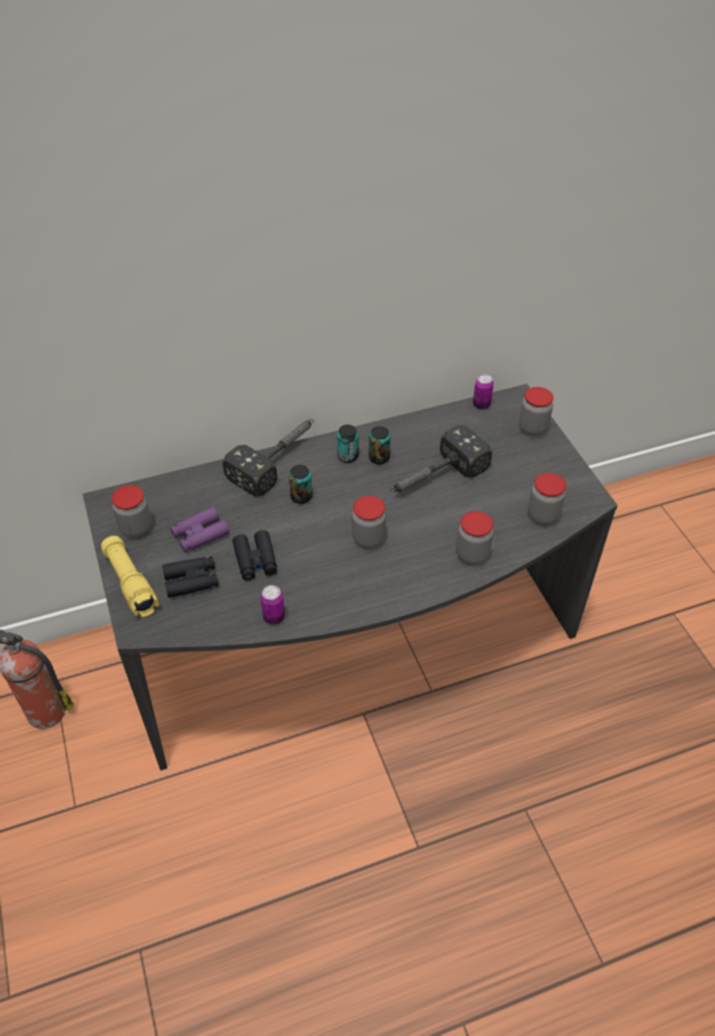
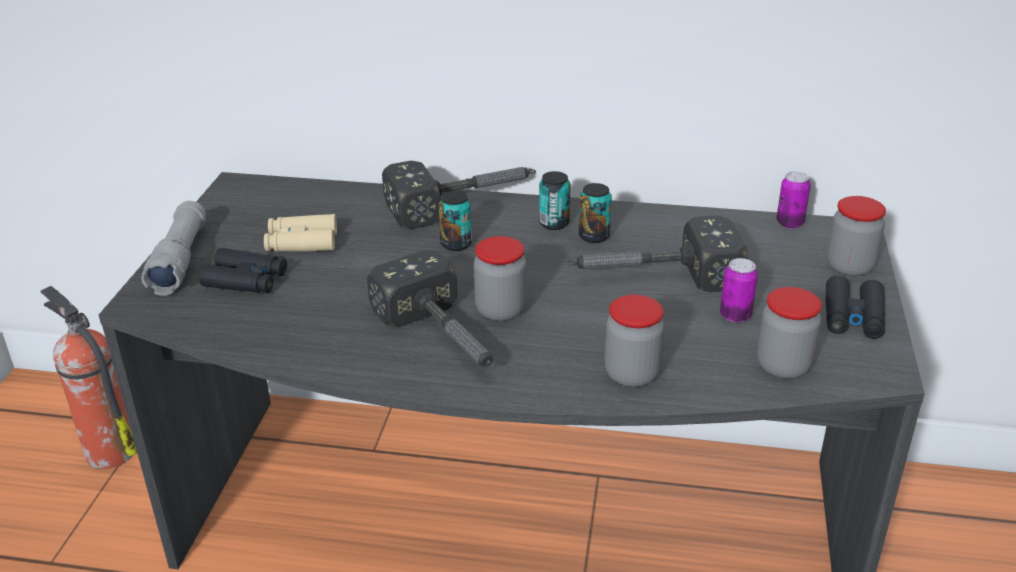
camera: 30 degrees right, 15 degrees down
yellow flashlight [101,536,159,617] -> grey flashlight [141,201,206,296]
jar [111,485,152,538] -> none
purple binoculars [170,507,229,552] -> beige binoculars [264,214,337,251]
black binoculars [232,530,277,581] -> black binoculars moved to [826,275,885,339]
can [260,585,285,625] -> can moved to [720,258,758,323]
none -> hammer [367,250,497,369]

